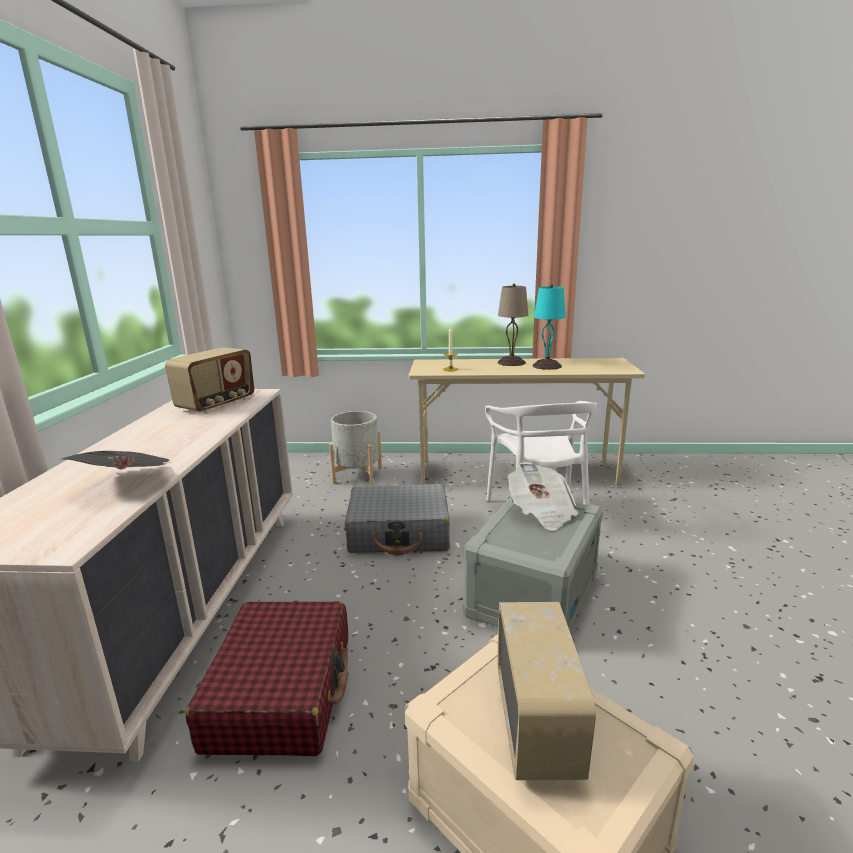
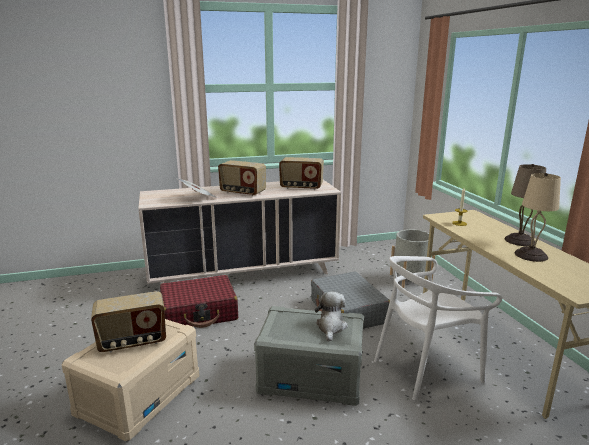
camera: 70 degrees right, 0 degrees up
newspaper [507,462,578,531] -> plush toy [315,291,348,342]
turquoise table lamp [533,284,566,370] -> beige table lamp [514,173,561,262]
none -> radio [218,160,266,196]

